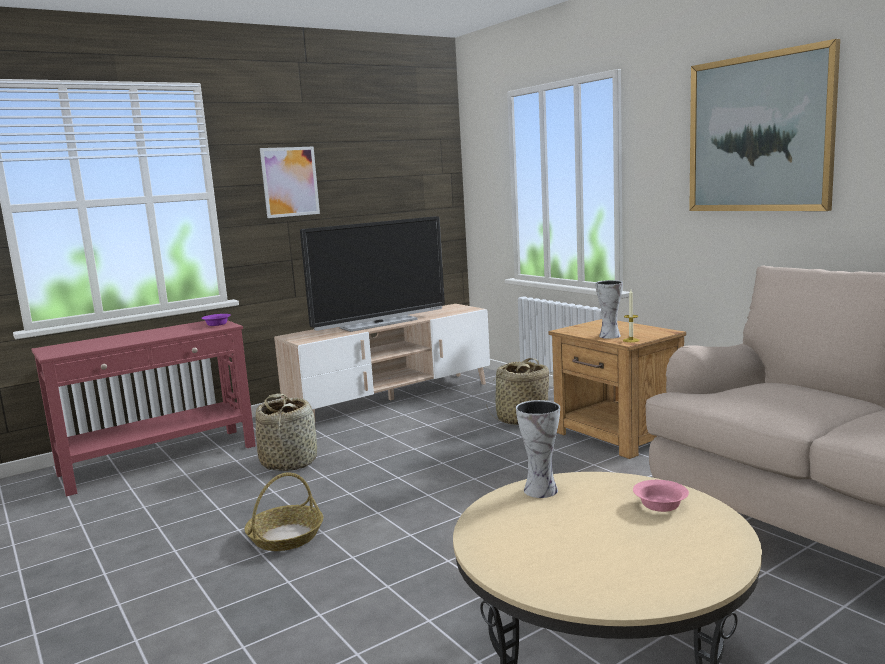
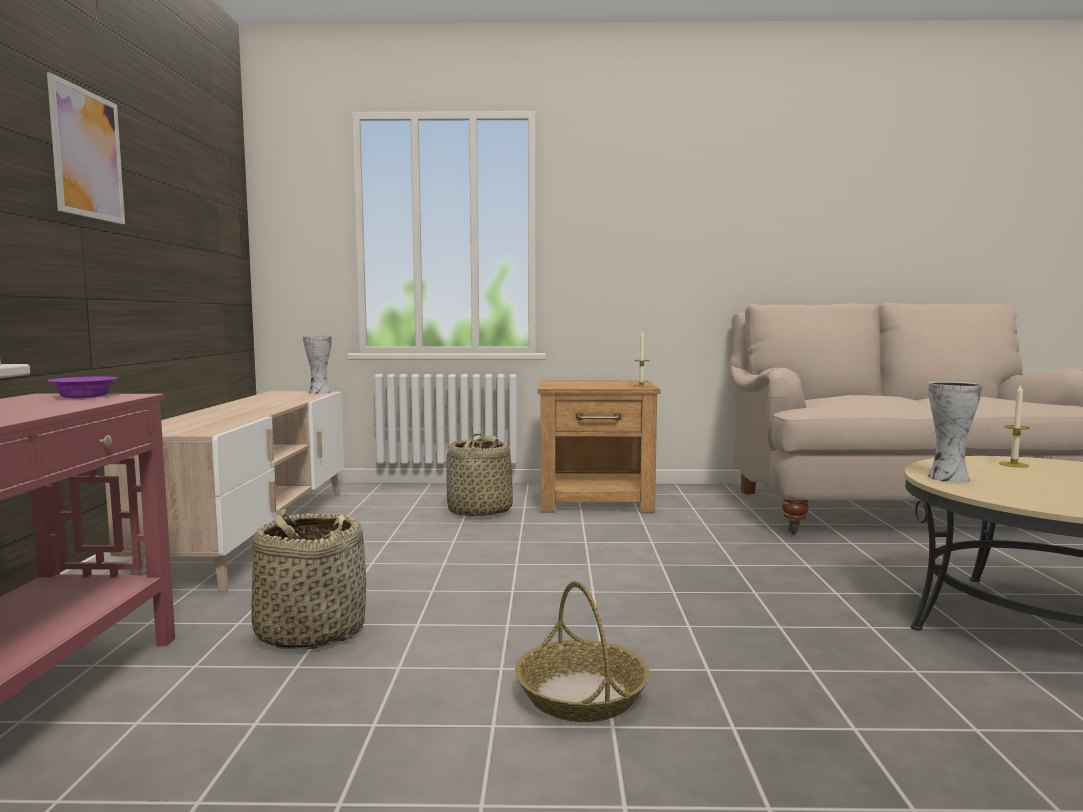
camera: 55 degrees left, 5 degrees down
television [300,216,445,332] -> none
vase [595,280,623,339] -> vase moved to [303,336,332,394]
pink bowl [633,480,689,512] -> candle [999,384,1030,467]
picture [689,39,840,211] -> none

